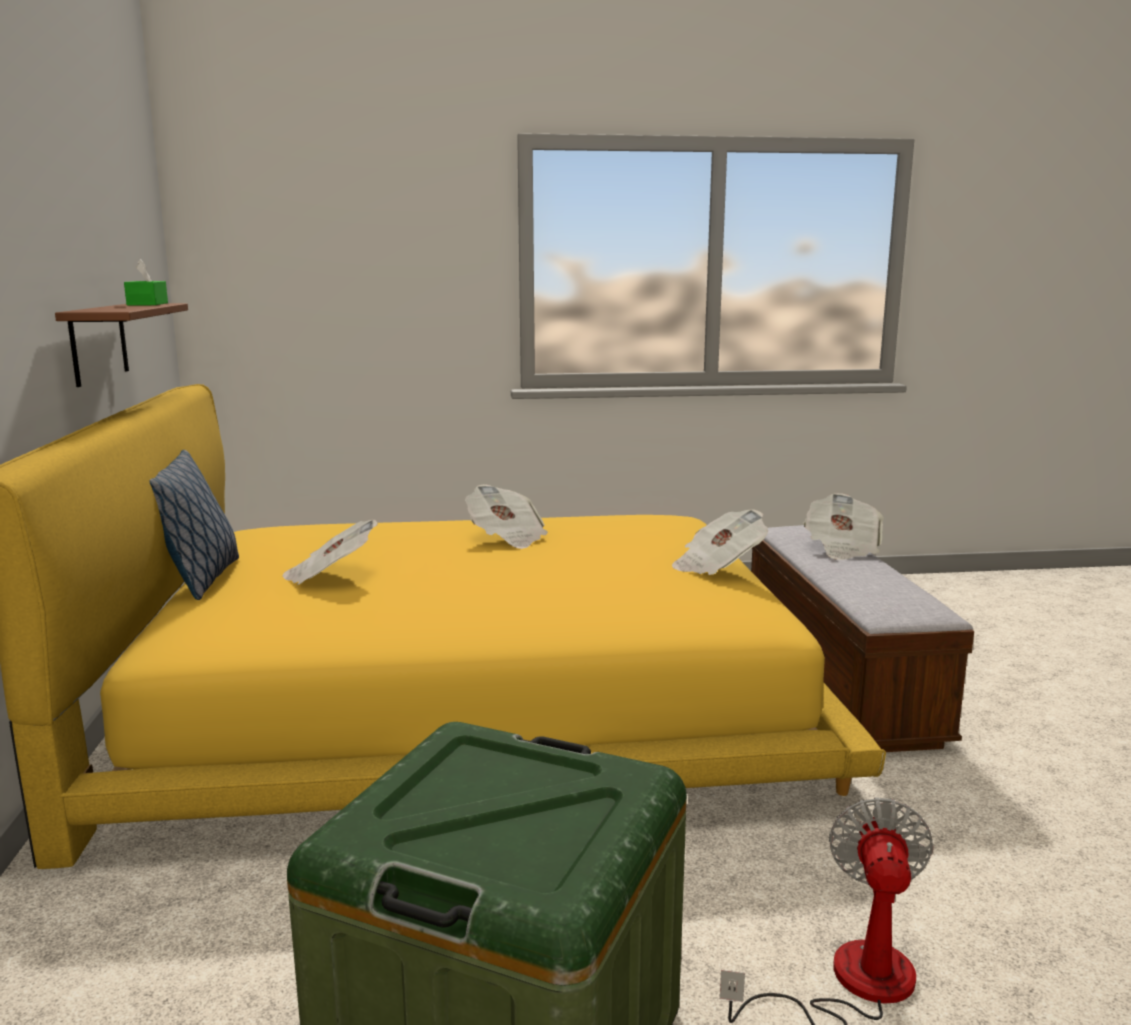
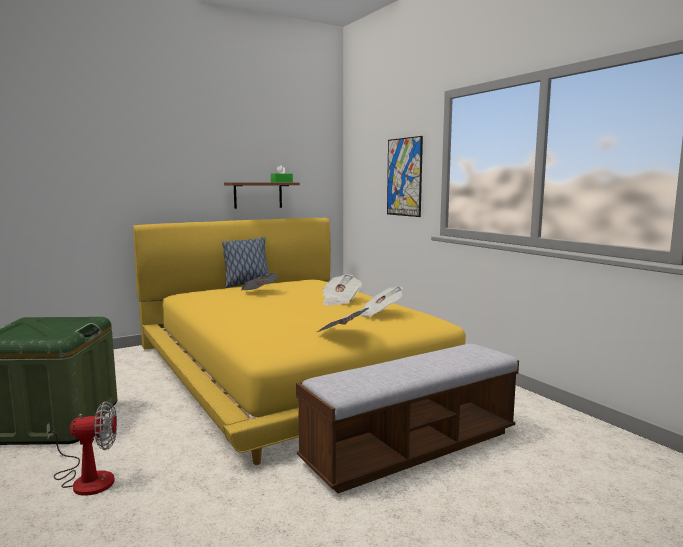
camera: 65 degrees right, 5 degrees down
newspaper [804,493,884,560] -> newspaper moved to [358,286,404,317]
none -> picture [387,136,423,217]

